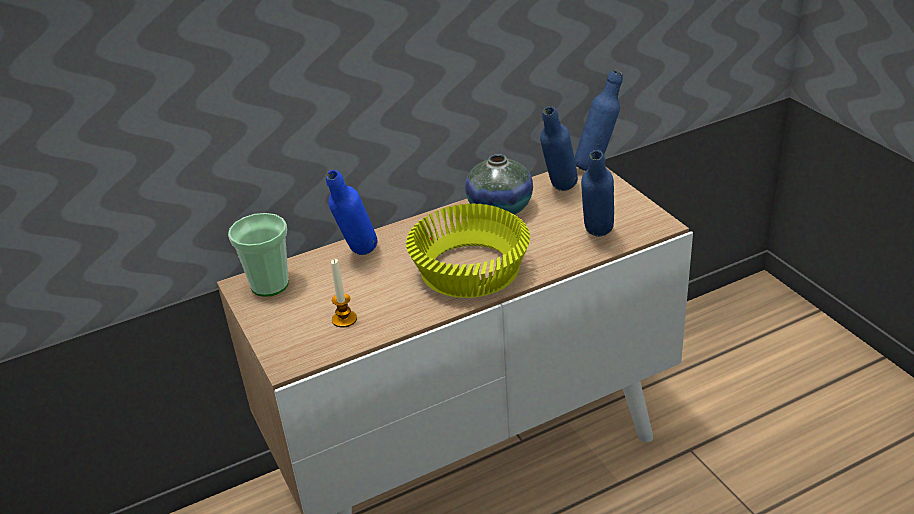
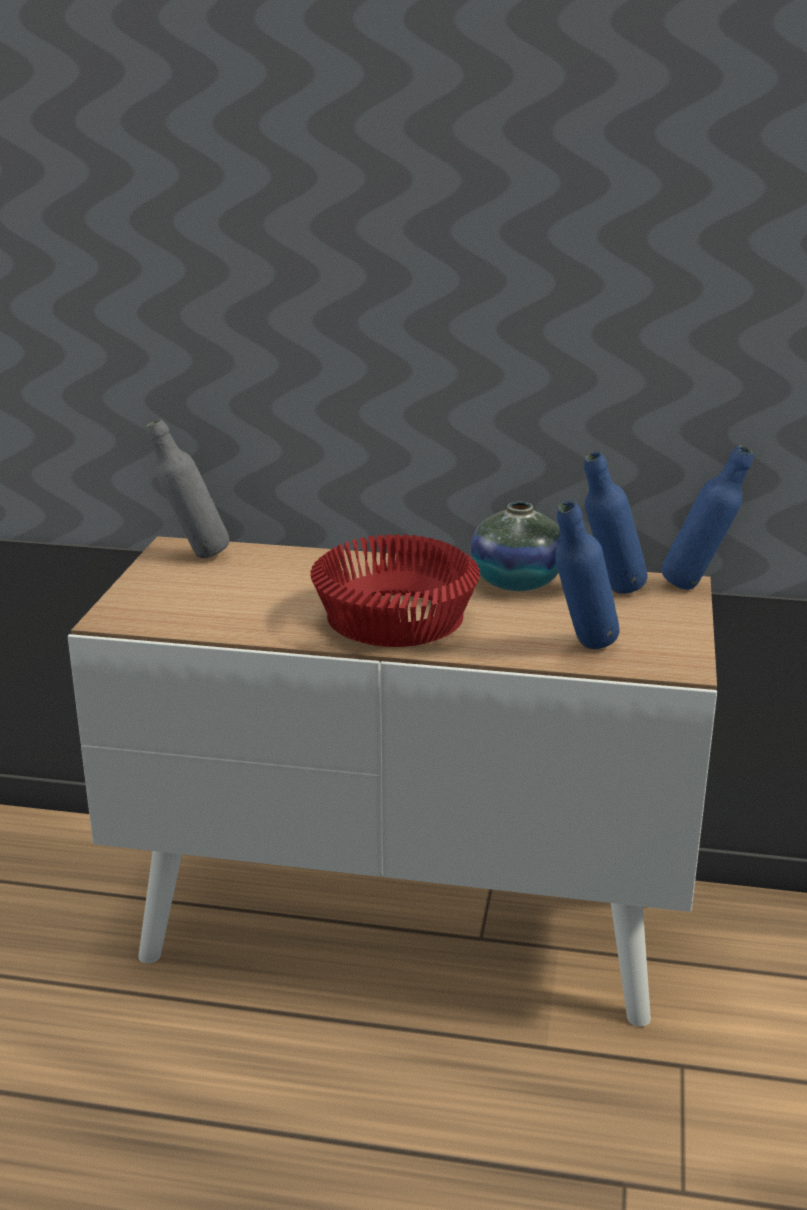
camera: 35 degrees right, 10 degrees down
cup [228,213,289,297] -> grey bottle [147,419,229,558]
blue bottle [326,170,377,255] -> none
candle [331,259,357,328] -> none
yellow bowl [406,203,530,298] -> red bowl [310,534,480,647]

